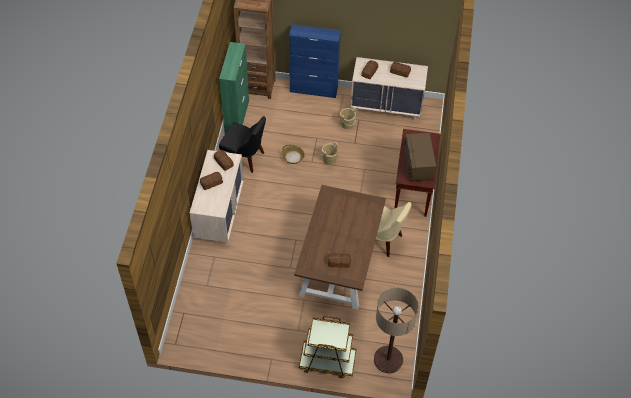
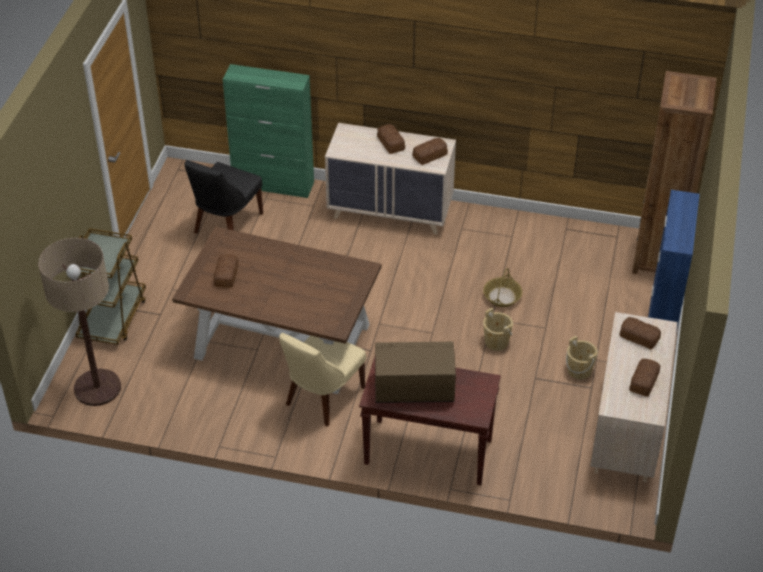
camera: 95 degrees right, 10 degrees down
green cabinet [219,42,249,134] -> green cabinet moved to [223,64,314,198]
black chair [219,116,266,173] -> black chair moved to [184,160,263,234]

